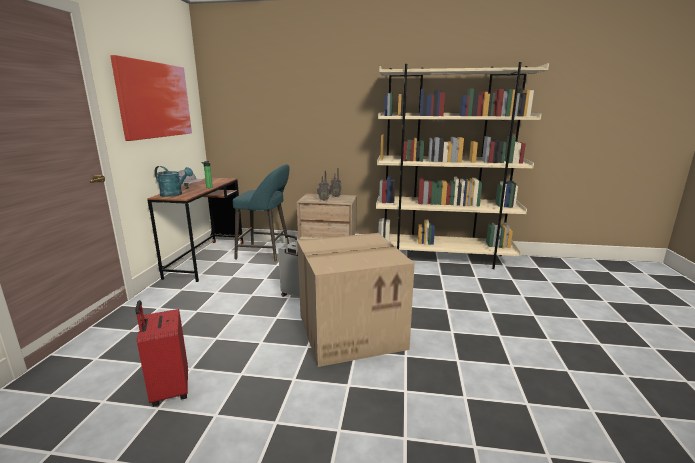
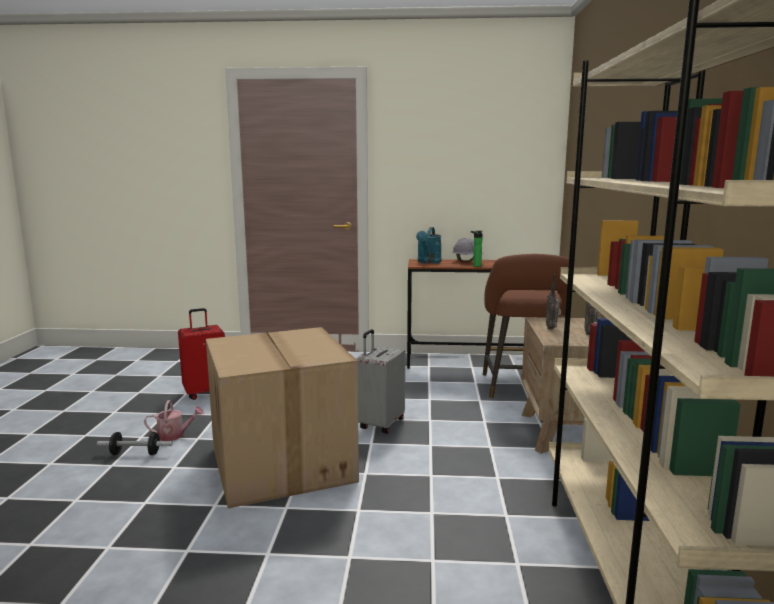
camera: 85 degrees right, 5 degrees down
picture [110,55,192,141] -> none
turquoise stool [233,164,289,262] -> brown stool [483,254,569,399]
none -> dumbbell [97,432,173,455]
none -> watering can [144,400,204,441]

